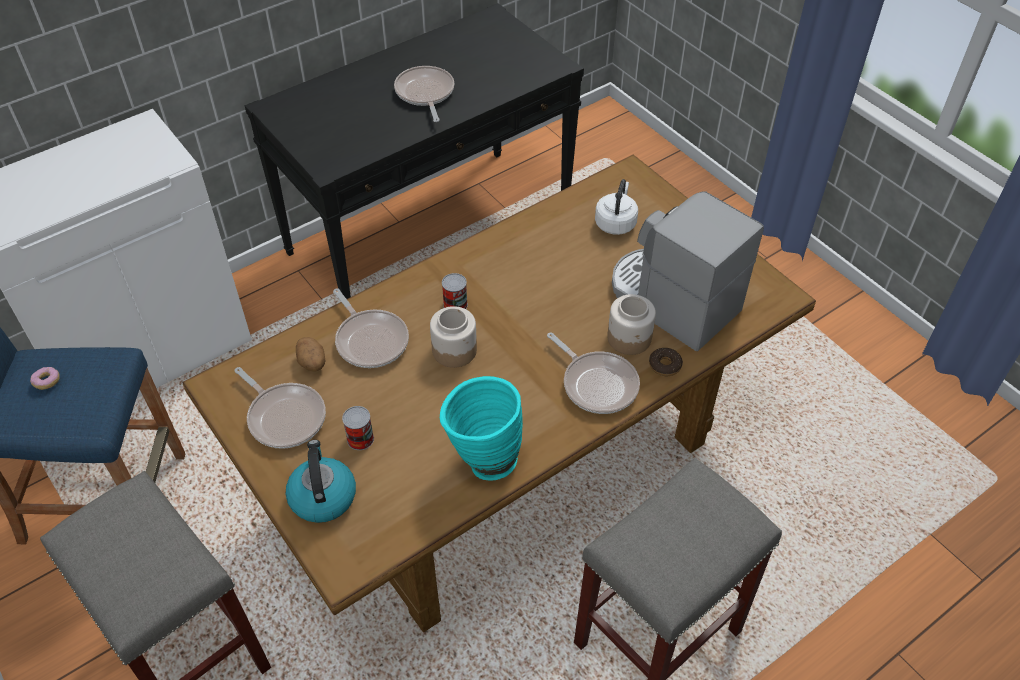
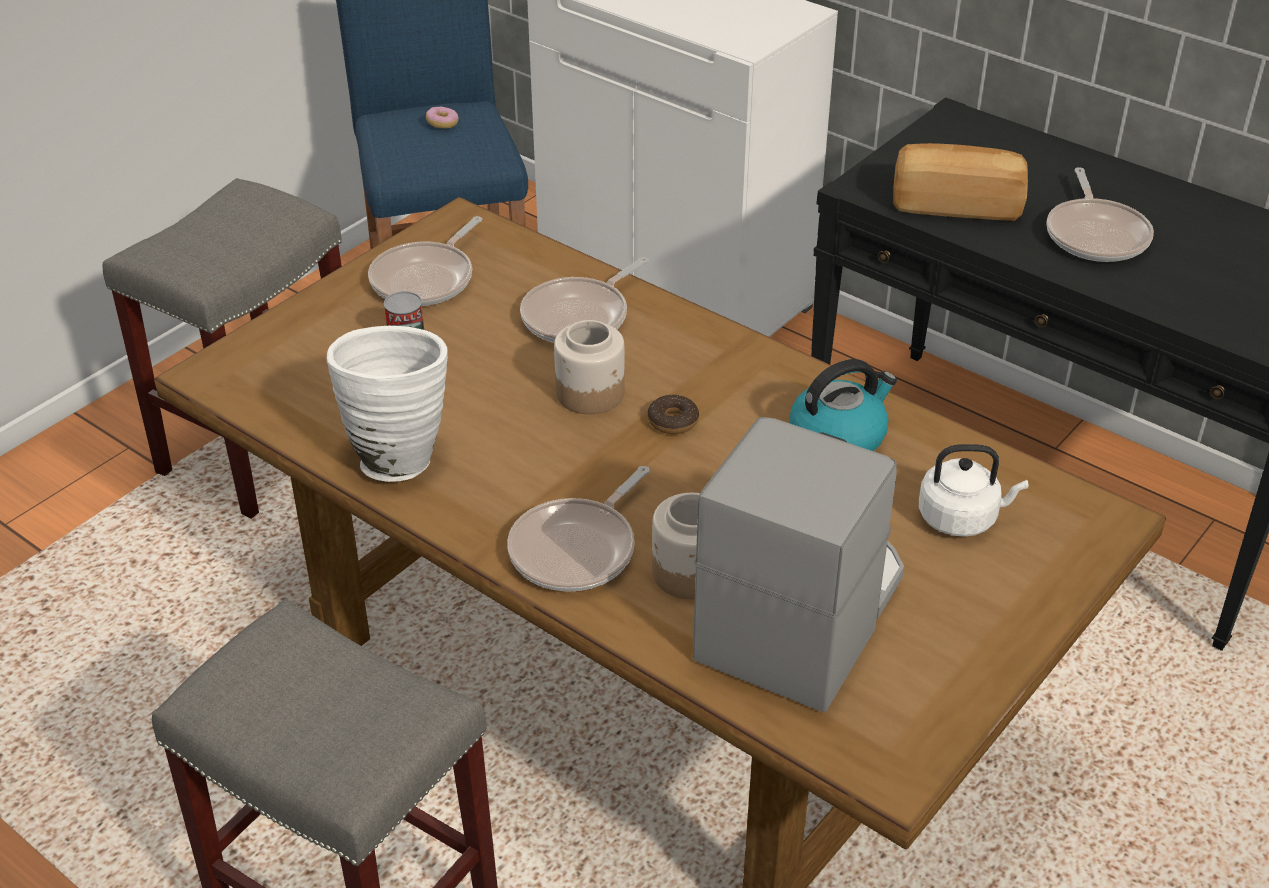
camera: 75 degrees right, 10 degrees down
kettle [286,440,356,523] -> kettle moved to [789,359,897,451]
potato [296,337,325,372] -> none
frying pan [394,66,455,122] -> frying pan turned 120 degrees clockwise [1047,167,1154,262]
turquoise vase [440,376,523,481] -> white vase [326,326,448,482]
can [442,273,468,309] -> none
donut [649,348,683,376] -> donut moved to [648,395,699,434]
none -> bread [893,143,1028,221]

